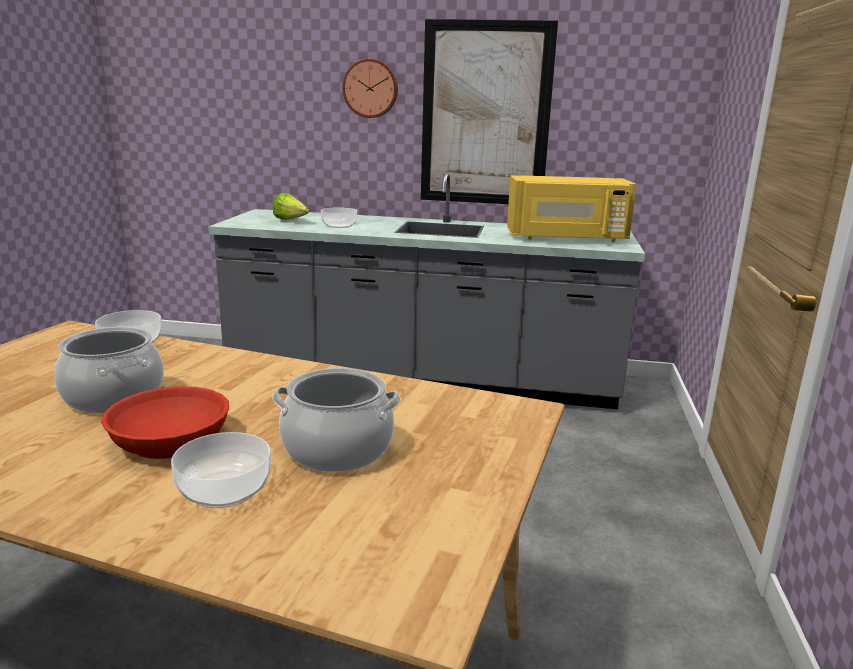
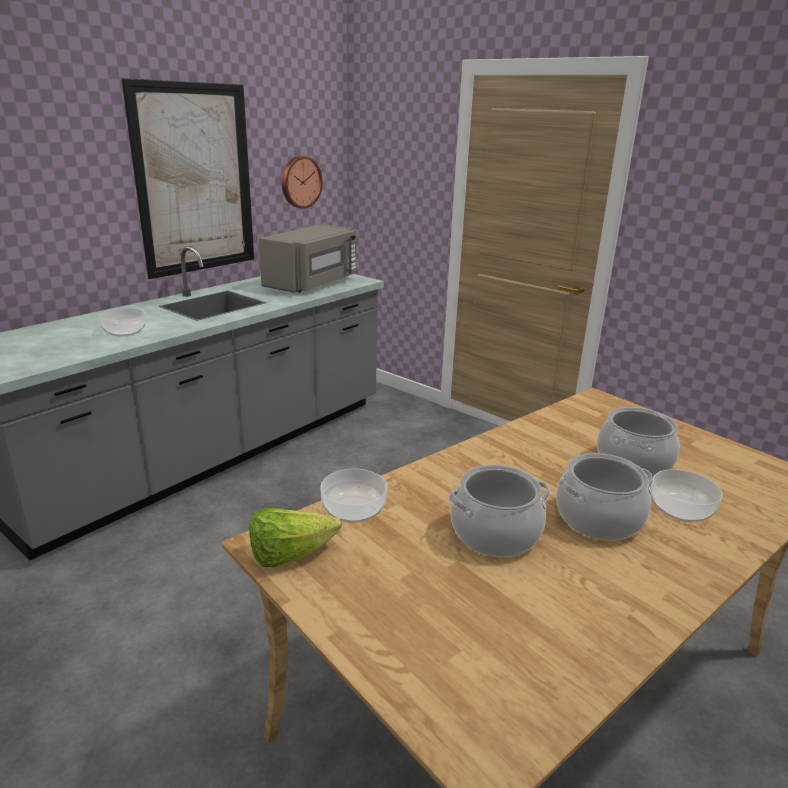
camera: 60 degrees left, 5 degrees up
red bowl [101,386,229,459] -> cooking pot [556,453,653,541]
lettuce [273,193,309,220] -> lettuce moved to [249,508,342,567]
wall clock [342,59,398,118] -> wall clock moved to [282,156,323,209]
yellow microwave [507,175,637,242] -> grey microwave [259,224,357,293]

